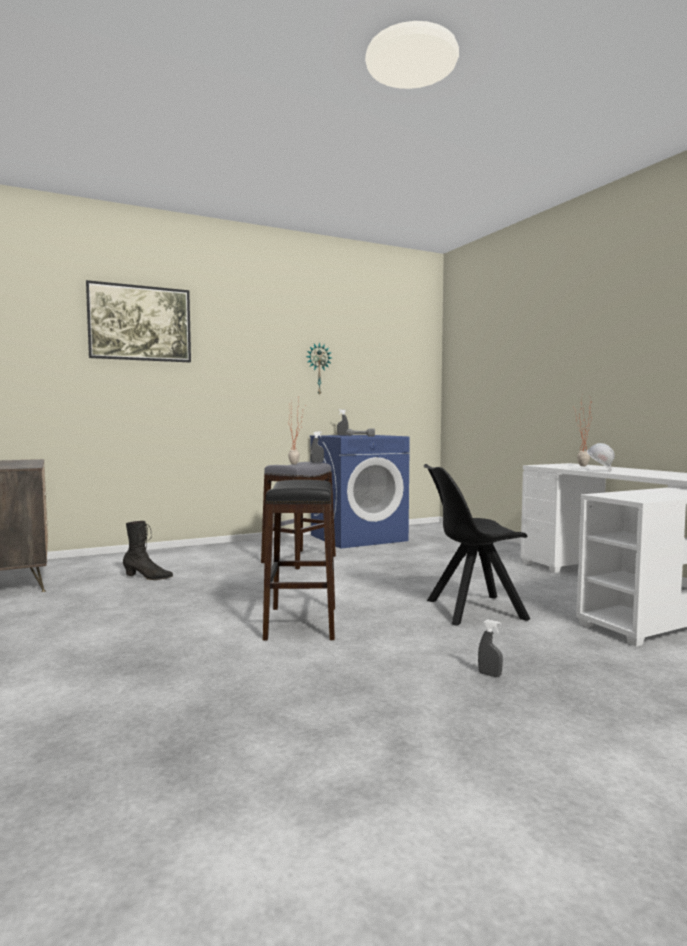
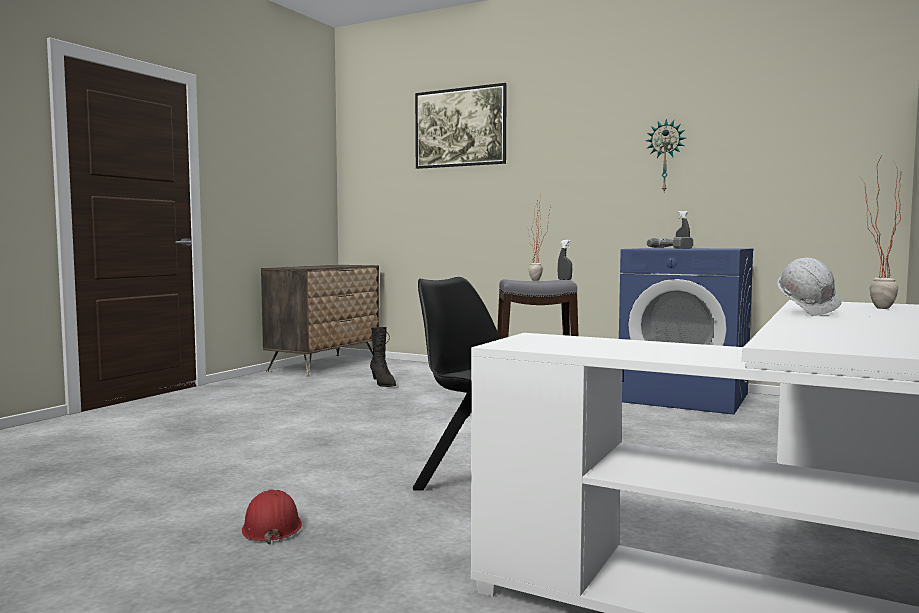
camera: 55 degrees right, 0 degrees up
black stool [263,480,335,640] -> none
grey spray bottle [478,619,503,677] -> red hard hat [242,490,302,545]

